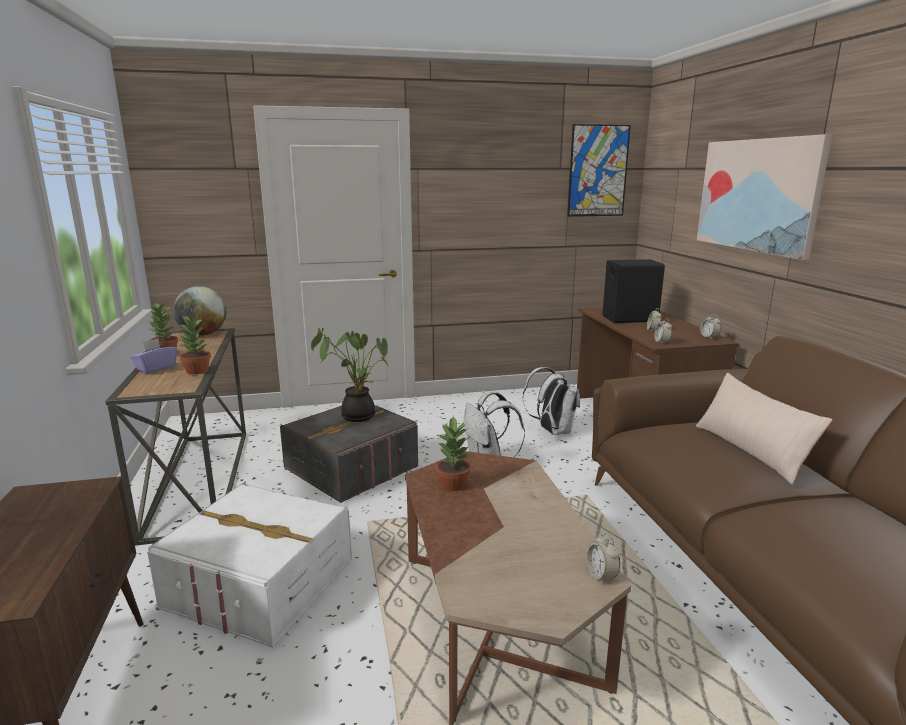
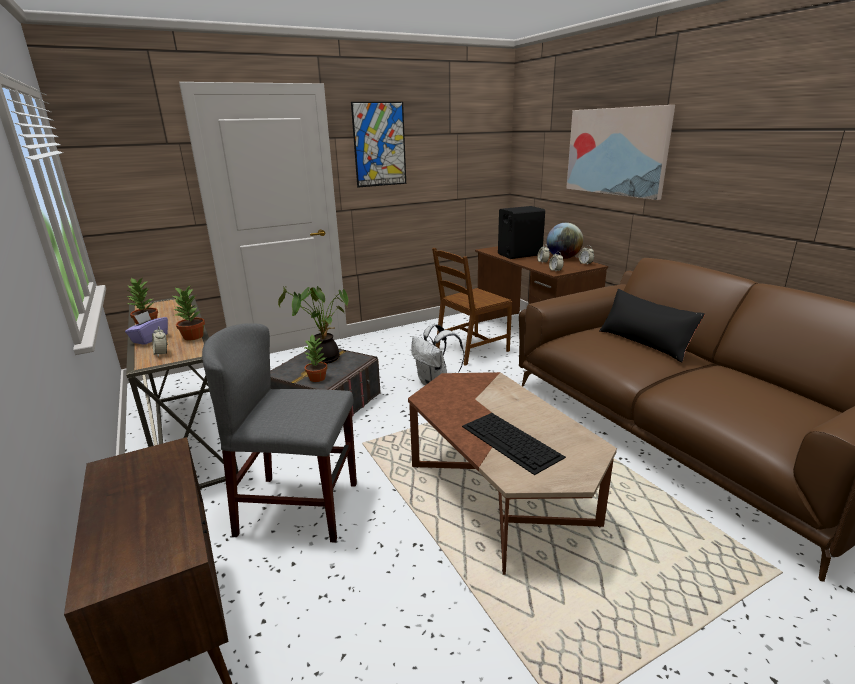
camera: 15 degrees left, 5 degrees up
white storage box [147,481,352,648] -> grey chair [202,323,357,543]
globe [173,286,226,335] -> globe moved to [547,223,583,259]
potted plant [436,415,470,491] -> potted plant moved to [304,335,328,382]
white backpack [523,367,580,435] -> brown chair [432,248,512,366]
picture [567,124,631,217] -> picture moved to [351,102,406,187]
alarm clock [586,533,620,584] -> alarm clock moved to [152,326,168,357]
beige pillow [696,373,833,485] -> black pillow [599,289,705,363]
none -> keyboard [462,413,566,475]

